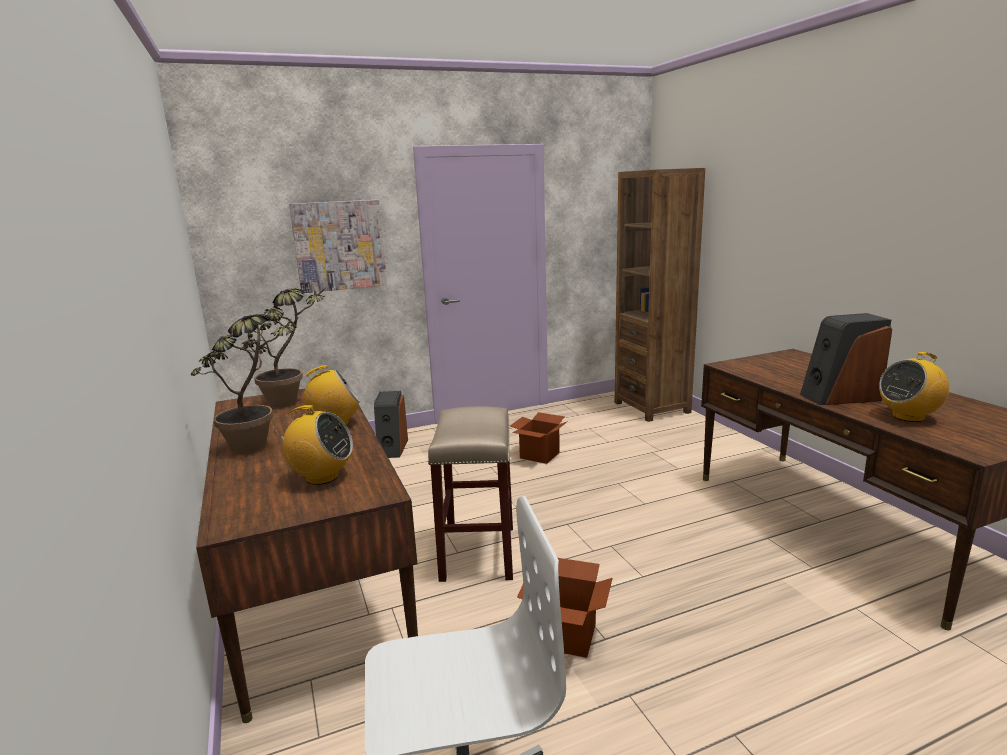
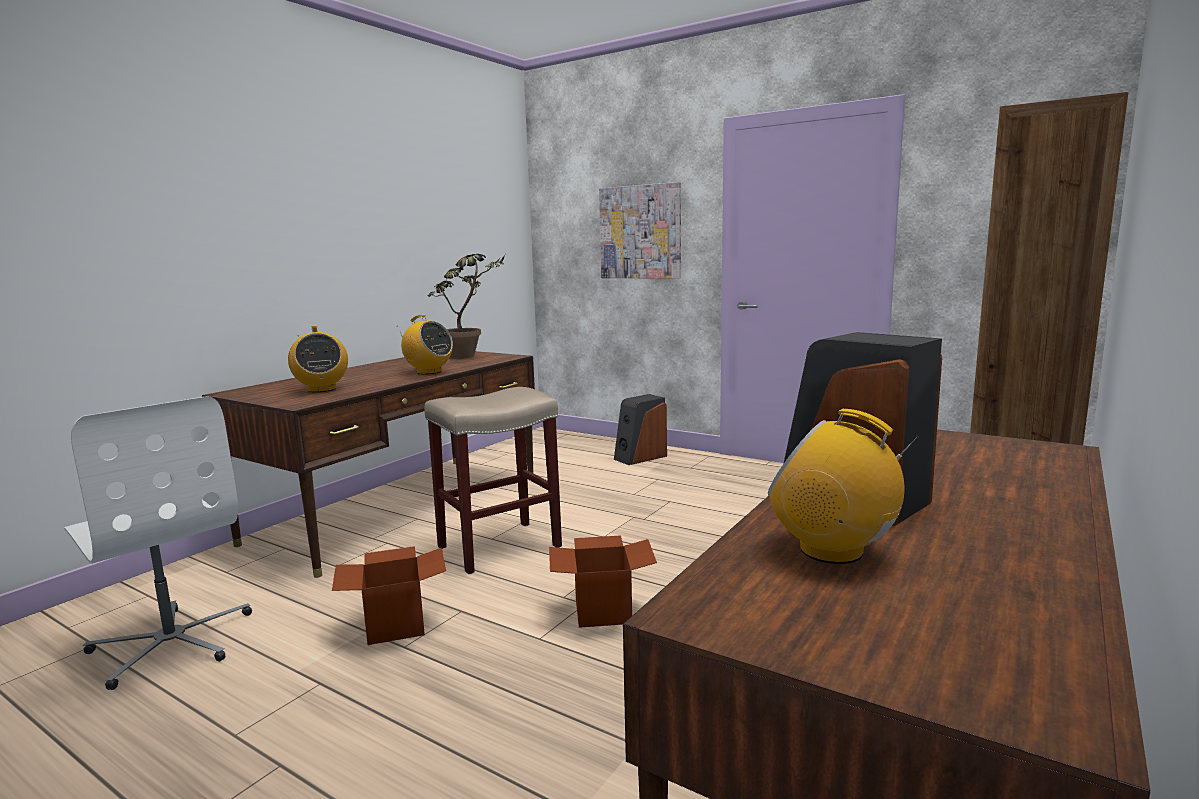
camera: 55 degrees right, 5 degrees down
potted plant [191,314,298,454] -> none
cardboard box [510,412,568,464] -> cardboard box moved to [549,535,657,628]

